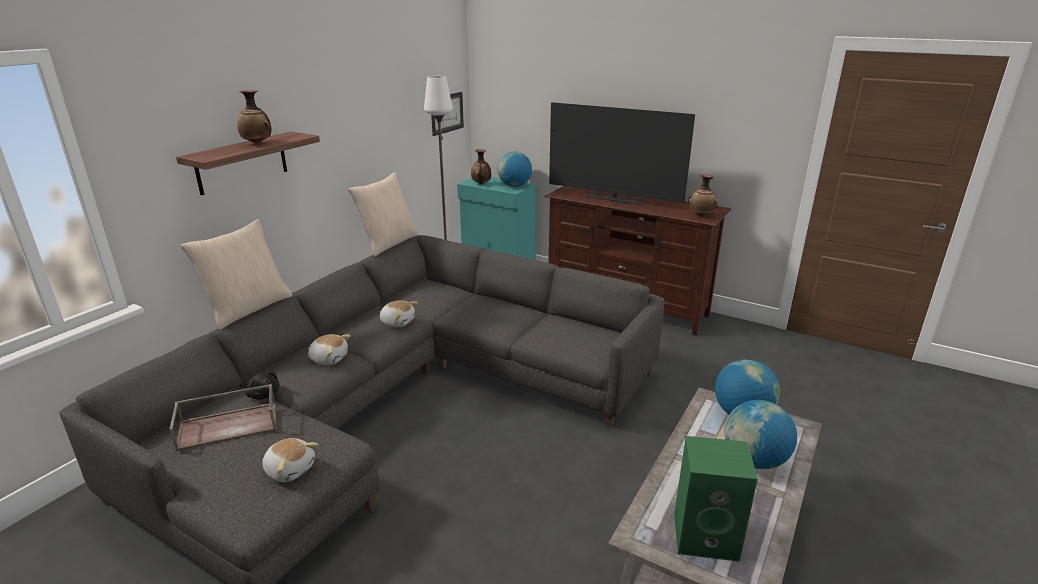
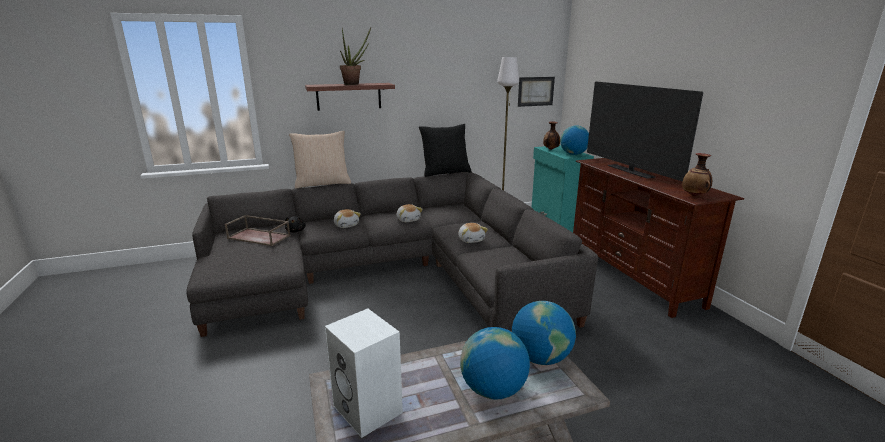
camera: 40 degrees right, 5 degrees down
vase [238,90,271,144] -> potted plant [340,28,371,85]
plush toy [262,438,319,482] -> plush toy moved to [458,223,488,243]
beige pillow [348,172,419,257] -> black pillow [419,124,472,177]
green speaker [674,436,758,562] -> white speaker [325,308,403,438]

